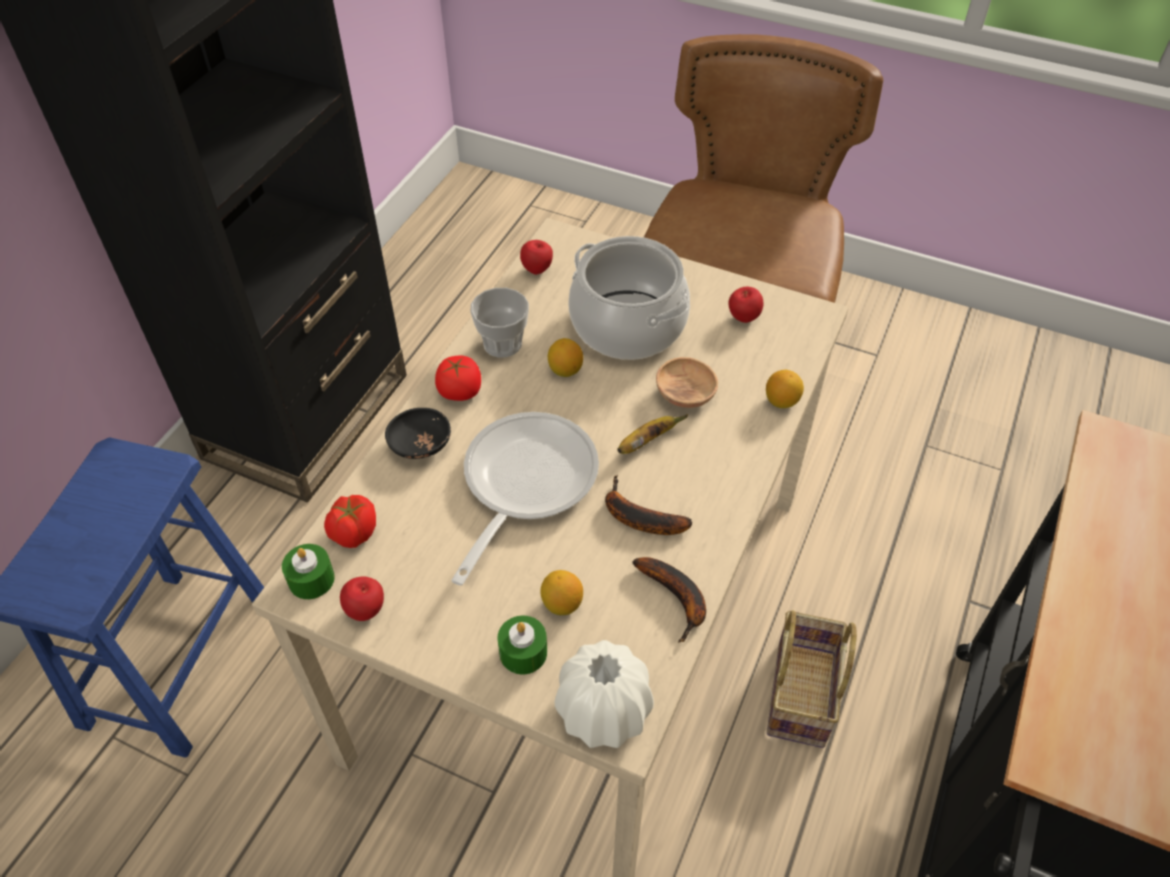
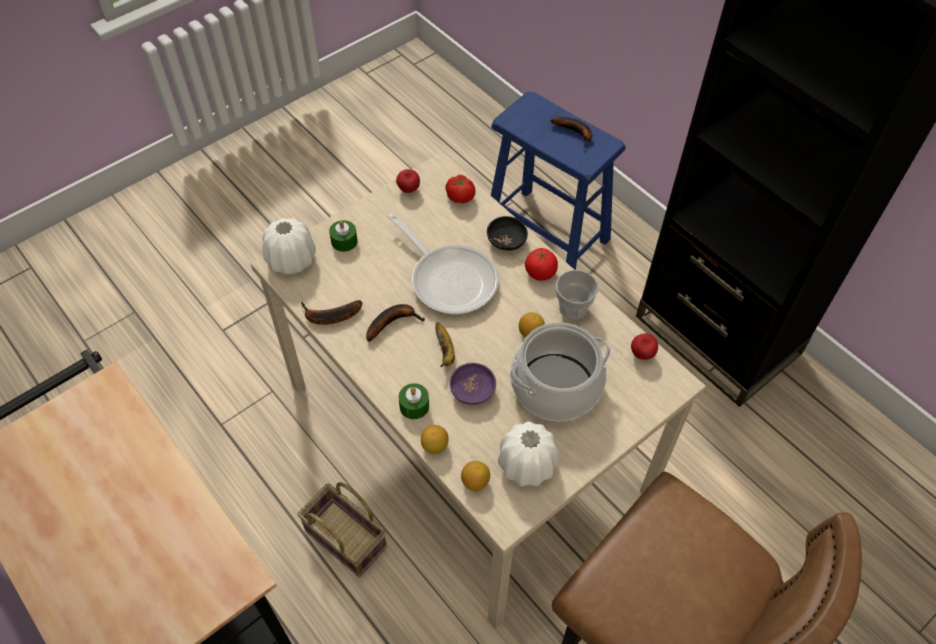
camera: 115 degrees right, 5 degrees up
green candle [282,544,335,599] -> green candle moved to [399,383,429,419]
lemon [540,570,583,615] -> lemon moved to [461,461,490,491]
brown bowl [656,357,718,408] -> purple bowl [449,363,496,405]
apple [728,287,763,323] -> white vase [498,421,559,487]
none -> banana [551,117,592,148]

